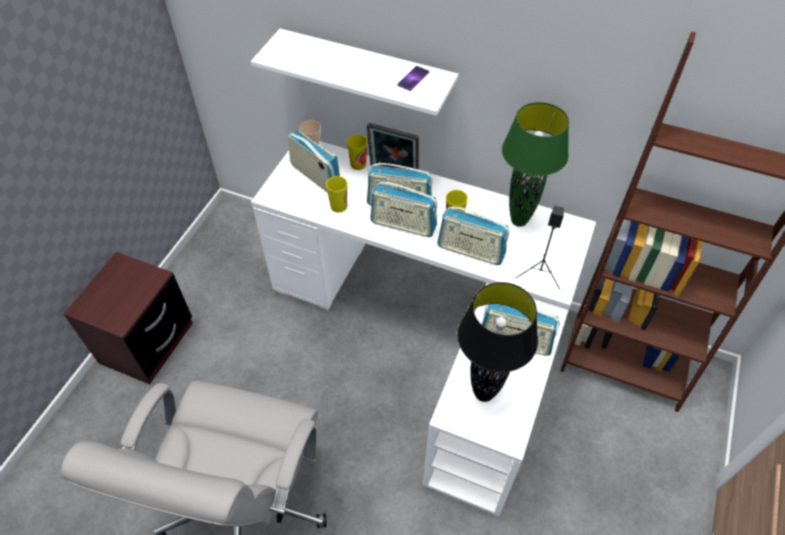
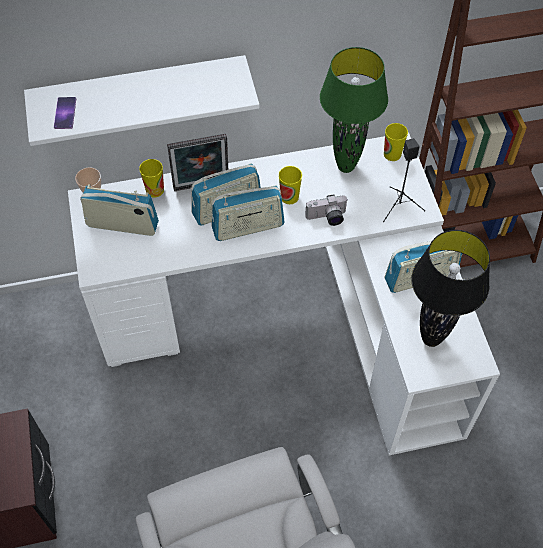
camera: 35 degrees left, 5 degrees up
cup [326,176,348,213] -> cup moved to [384,123,408,161]
phone [397,66,429,91] -> phone moved to [54,97,76,129]
radio [437,206,509,265] -> camera [305,195,348,226]

